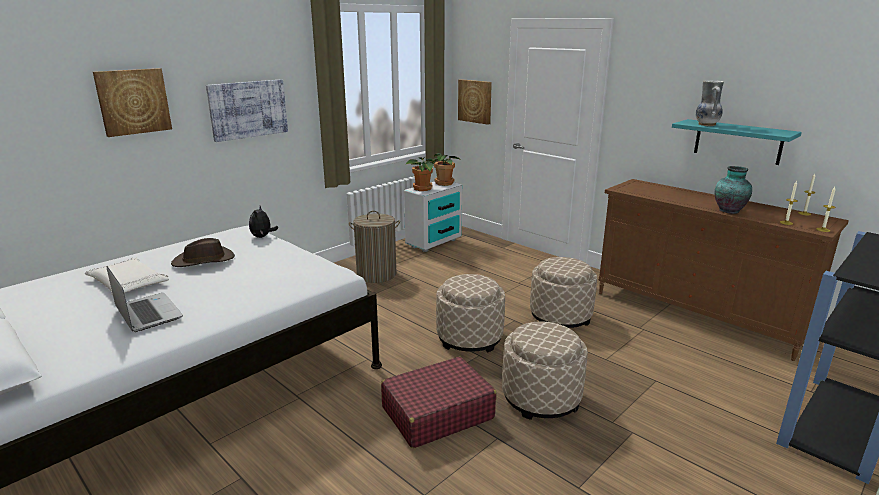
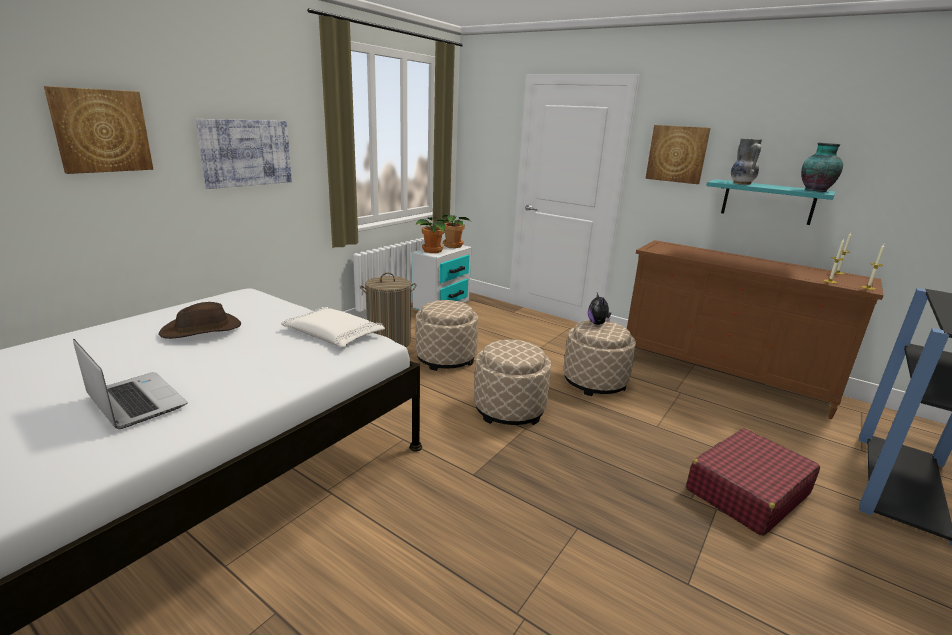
camera: 10 degrees left, 0 degrees up
white pillow [85,257,169,295] -> white pillow moved to [281,307,385,348]
plush toy [249,206,278,238] -> plush toy moved to [588,293,611,325]
red suitcase [381,357,497,448] -> red suitcase moved to [686,428,820,536]
picture [458,79,492,125] -> picture moved to [645,125,711,184]
beige ottoman [502,322,588,420] -> beige ottoman moved to [415,300,478,371]
vase [715,166,752,214] -> vase moved to [801,143,843,192]

